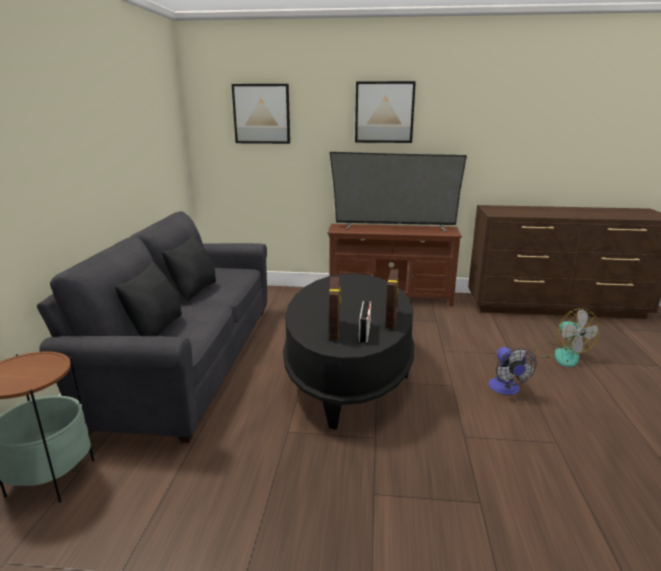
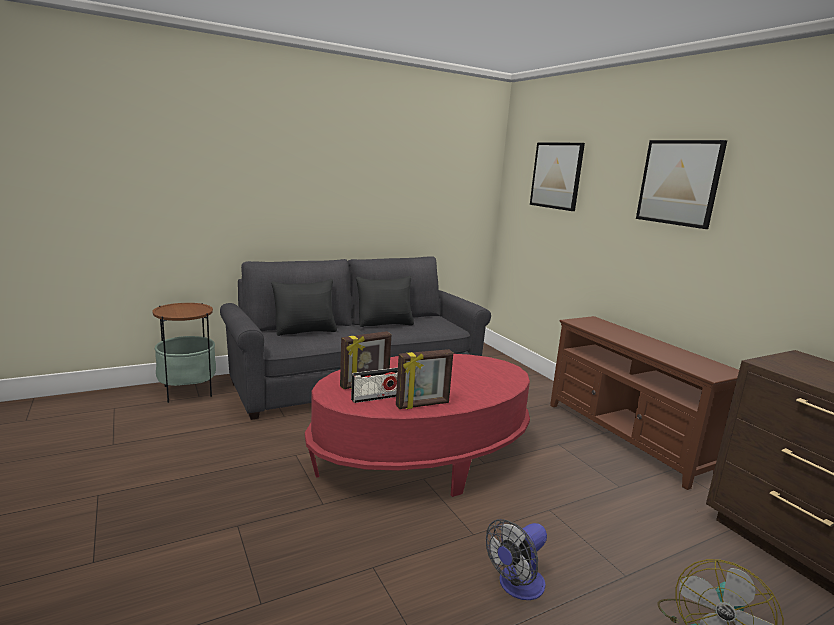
camera: 55 degrees right, 5 degrees down
black coffee table [283,273,414,430] -> red coffee table [305,354,530,497]
television [330,152,467,232] -> none

